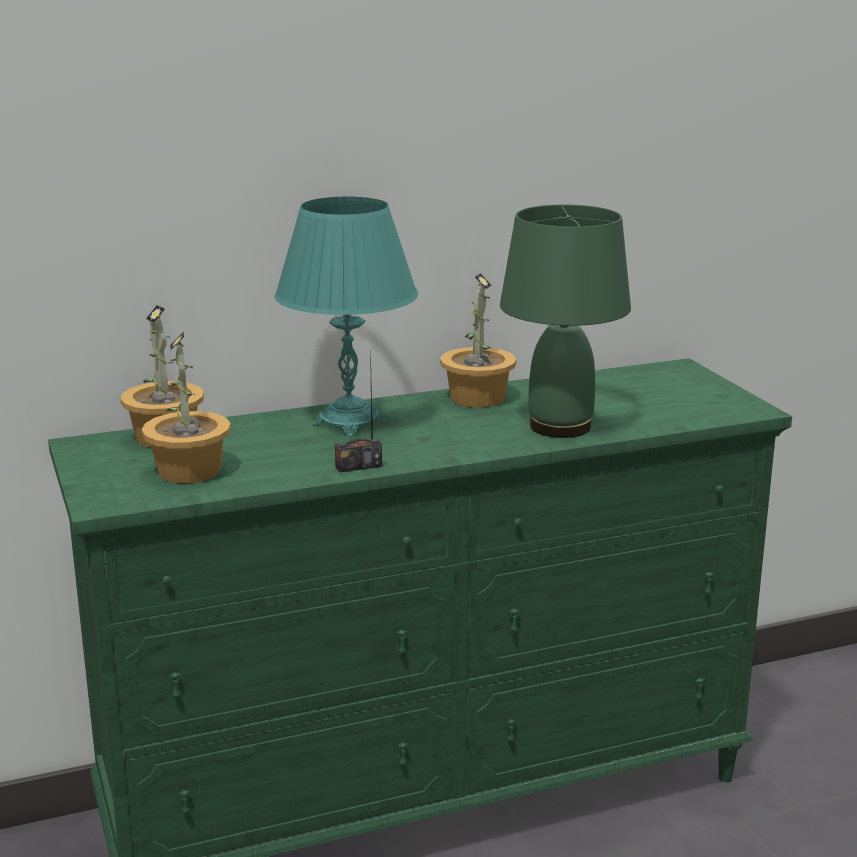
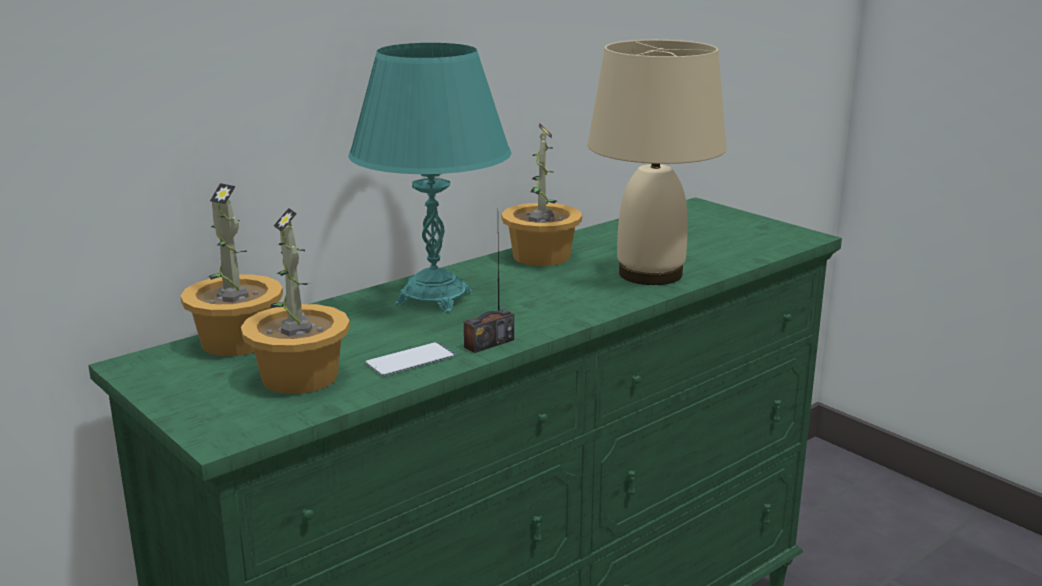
camera: 20 degrees left, 0 degrees up
green table lamp [500,204,631,438] -> beige table lamp [588,40,727,285]
none -> phone [365,342,455,376]

